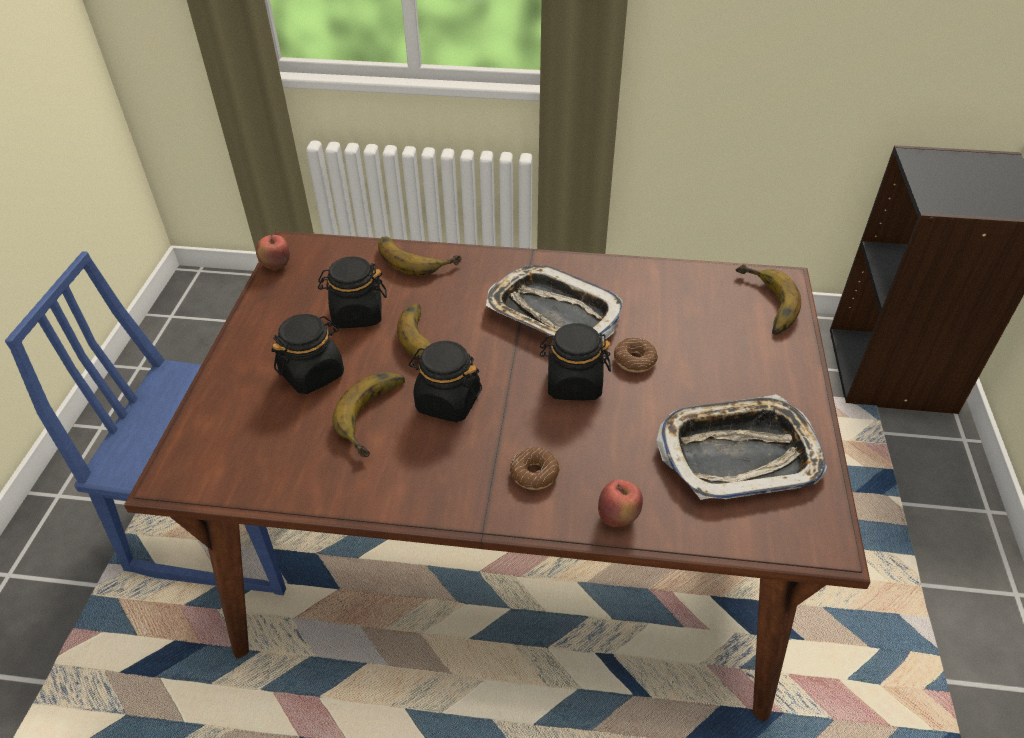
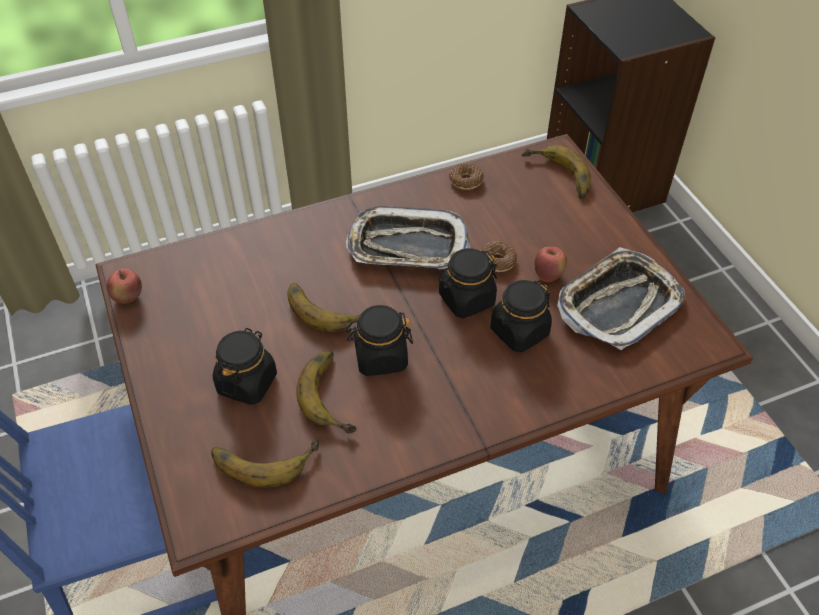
camera: 30 degrees left, 5 degrees up
black jar [318,256,387,328] -> black jar moved to [490,280,552,352]
banana [378,237,462,275] -> banana moved to [211,439,320,488]
donut [510,447,560,490] -> donut moved to [449,163,484,190]
apple [598,479,643,527] -> apple moved to [535,247,567,282]

